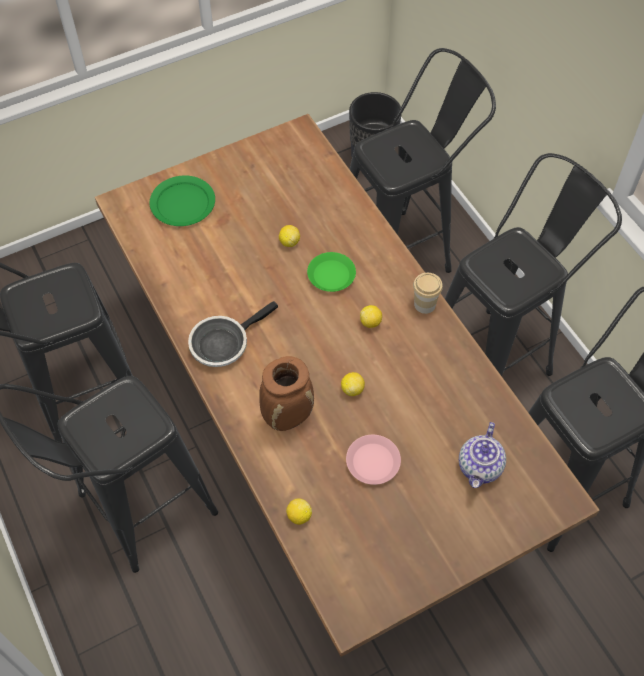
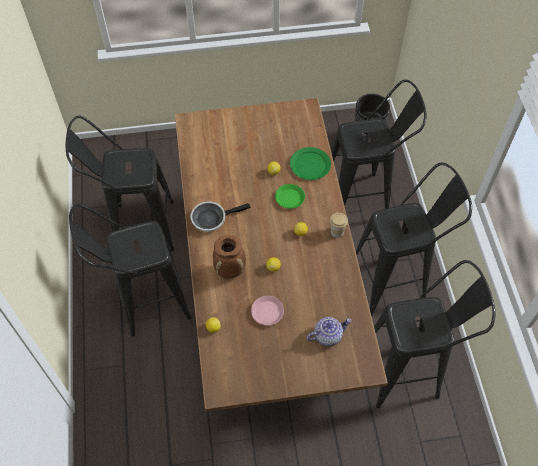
camera: 20 degrees right, 0 degrees up
green plate [149,175,215,226] -> green plate moved to [290,147,331,180]
teapot [459,422,506,488] -> teapot turned 150 degrees counterclockwise [306,317,352,346]

